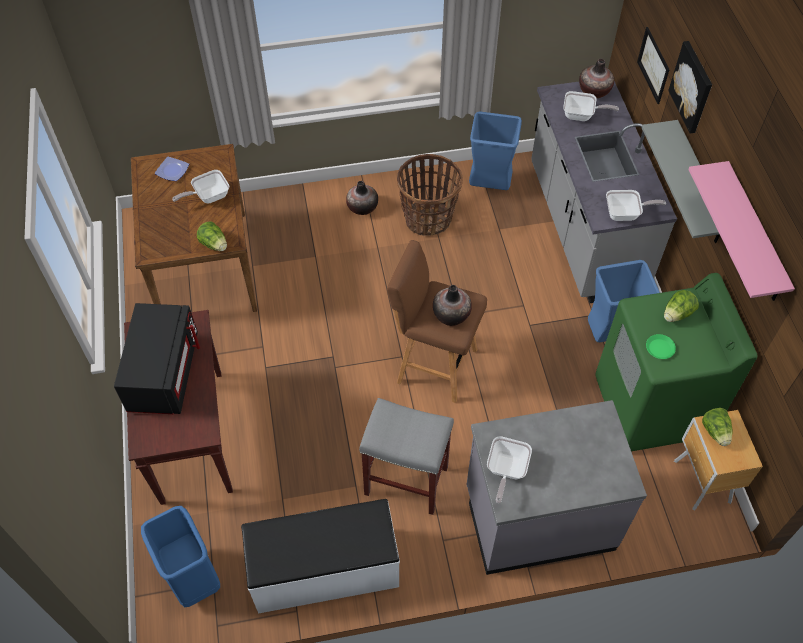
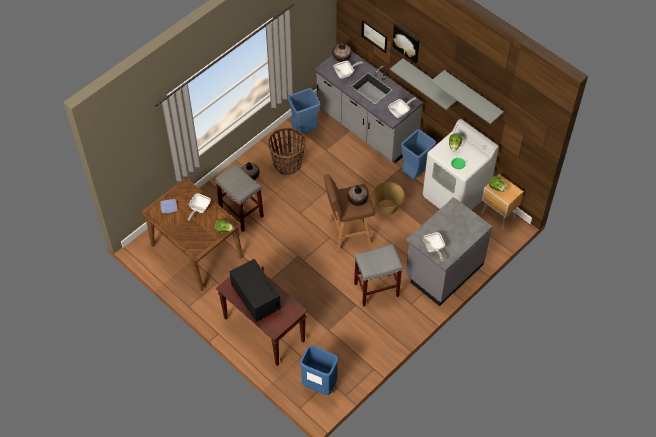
camera: 35 degrees left, 0 degrees up
white bench [241,499,400,614] -> none
green washing machine [595,273,758,451] -> white washing machine [423,119,499,210]
pink shelf [688,161,795,301] -> grey shelf [431,70,504,124]
none -> grey stool [215,163,264,232]
none -> basket [373,182,405,215]

